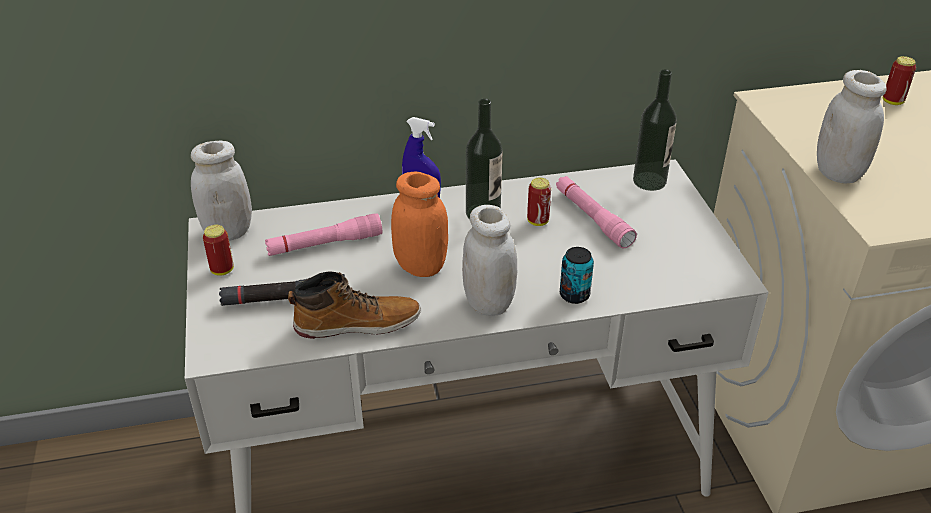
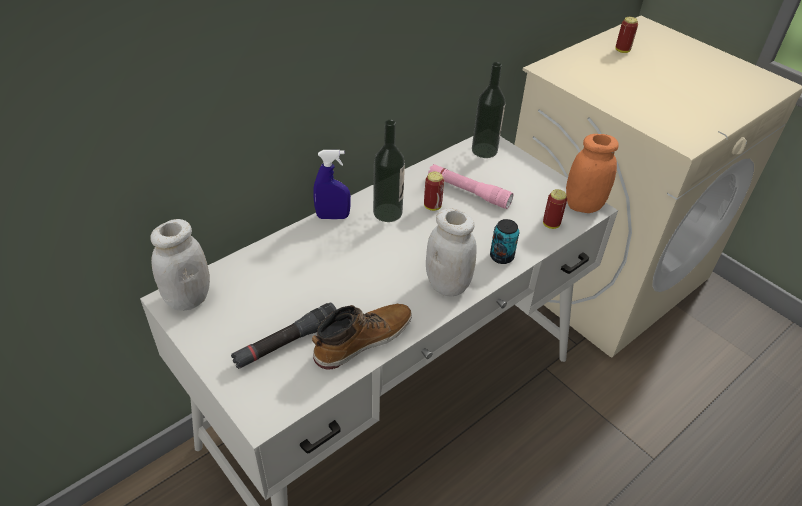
camera: 30 degrees left, 5 degrees up
can [203,225,234,276] -> can moved to [543,189,567,229]
pink flashlight [265,213,382,256] -> none
orange jar [391,172,448,277] -> orange jar moved to [566,134,619,213]
white jar [817,70,887,184] -> none

